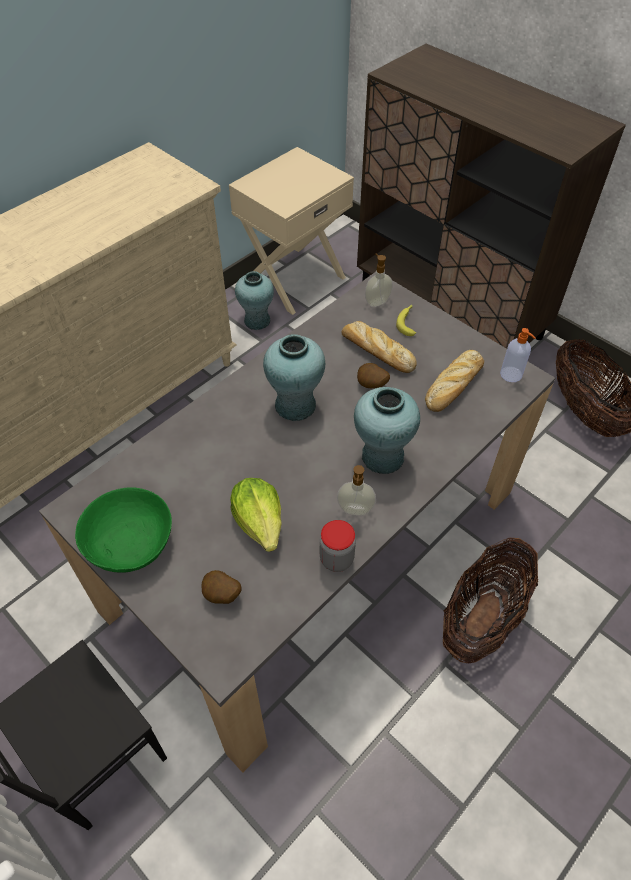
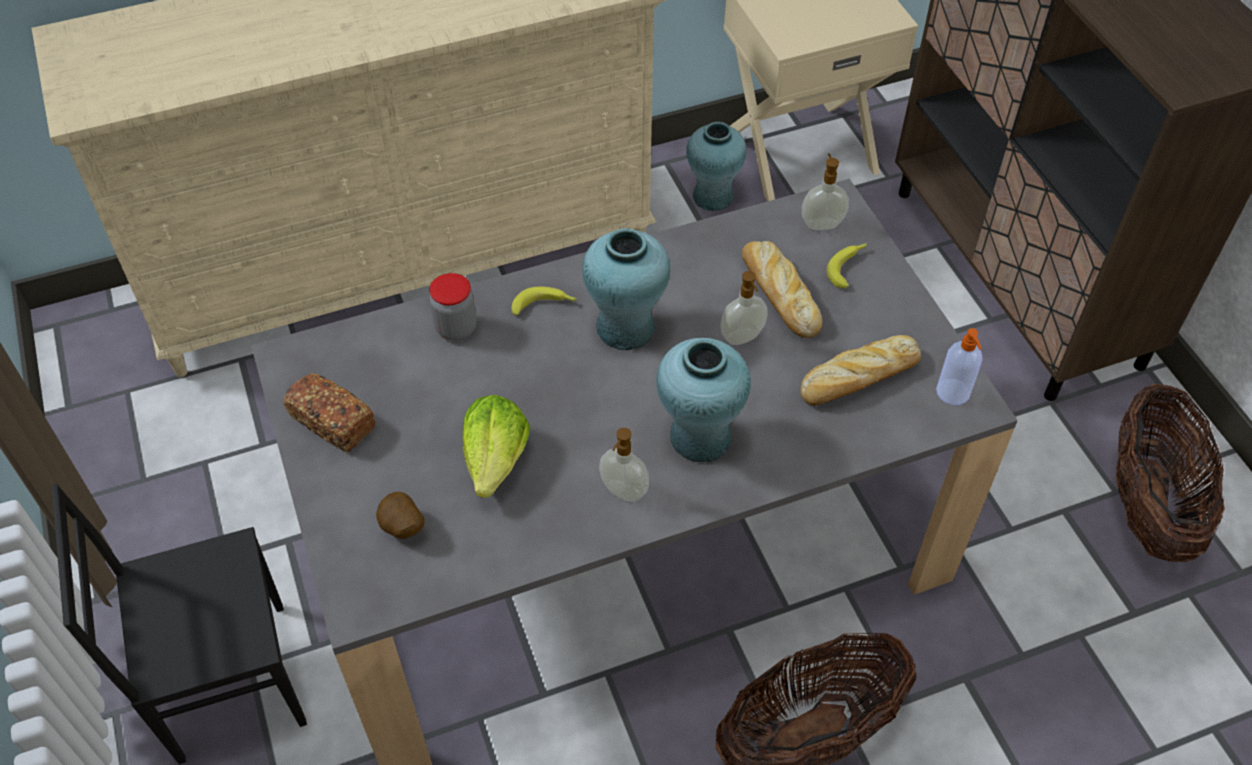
camera: 25 degrees right, 0 degrees up
green bowl [75,487,172,573] -> bread [284,373,375,453]
jar [320,520,356,572] -> jar moved to [429,273,477,341]
potato [357,363,390,388] -> soap dispenser [721,271,767,345]
none -> banana [511,287,577,315]

